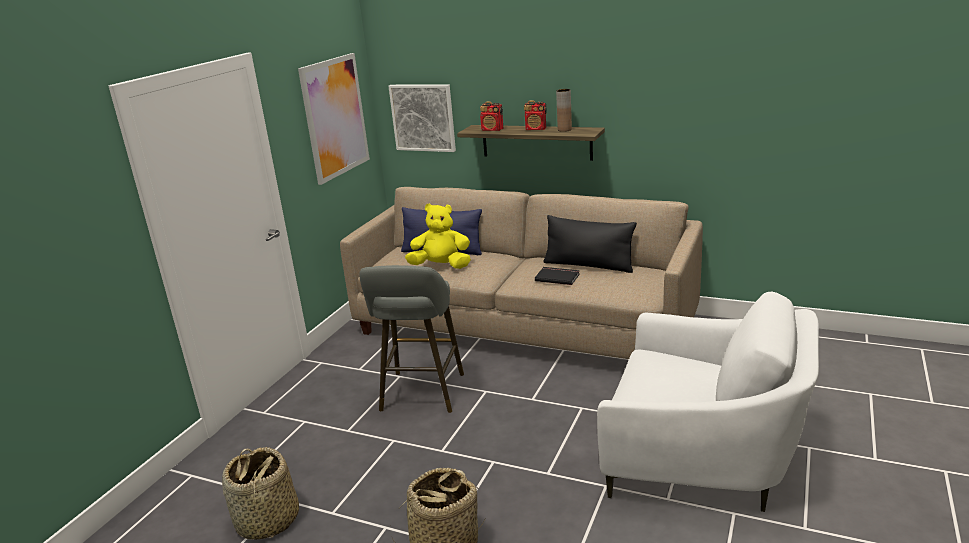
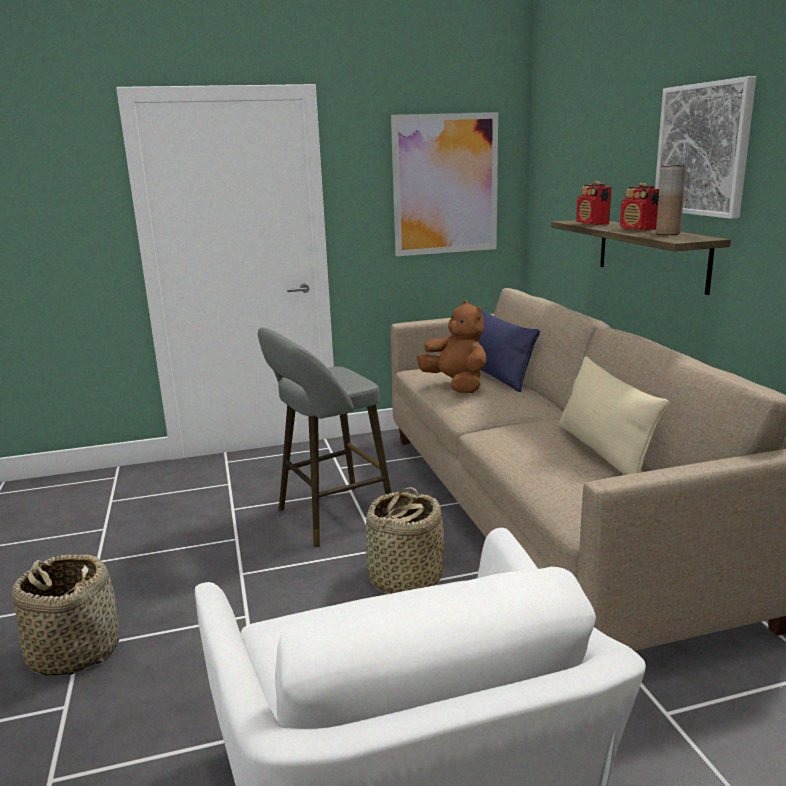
camera: 50 degrees right, 5 degrees down
basket [222,447,299,540] -> basket moved to [366,487,444,594]
picture [389,84,456,152] -> picture moved to [655,76,756,219]
yellow plush toy [405,203,471,269] -> brown plush toy [417,301,487,393]
black book [535,267,580,285] -> none
black pillow [544,215,637,273] -> beige pillow [559,356,670,475]

